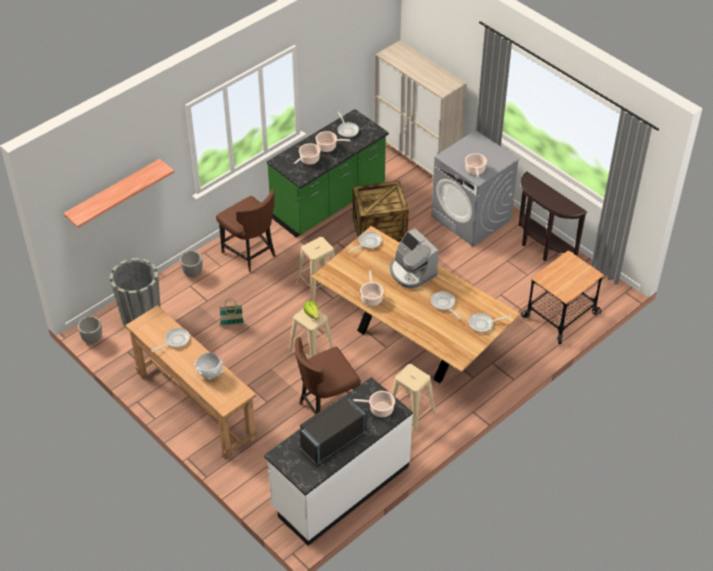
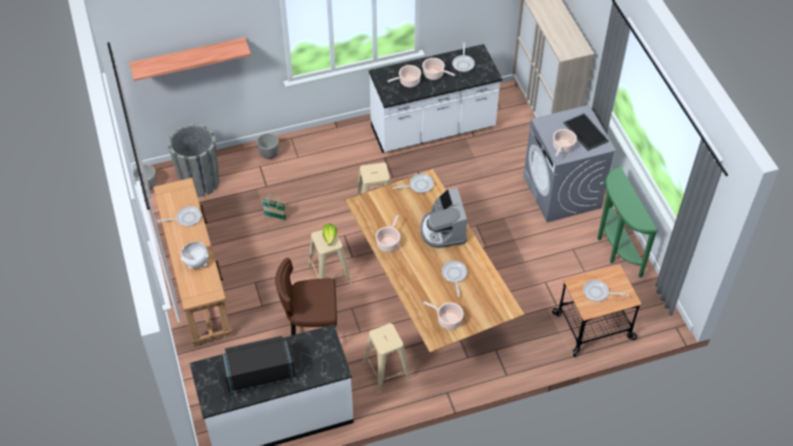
camera: 25 degrees right, 5 degrees up
brown chair [216,190,276,272] -> none
green counter [267,109,389,237] -> white counter [369,44,502,153]
crate [353,181,409,242] -> none
cooking pot [353,391,395,417] -> cooking pot moved to [423,301,464,330]
frying pan [469,313,511,332] -> frying pan moved to [583,280,629,302]
brown console table [519,172,587,261] -> green console table [597,166,658,278]
none -> tray [564,113,609,151]

